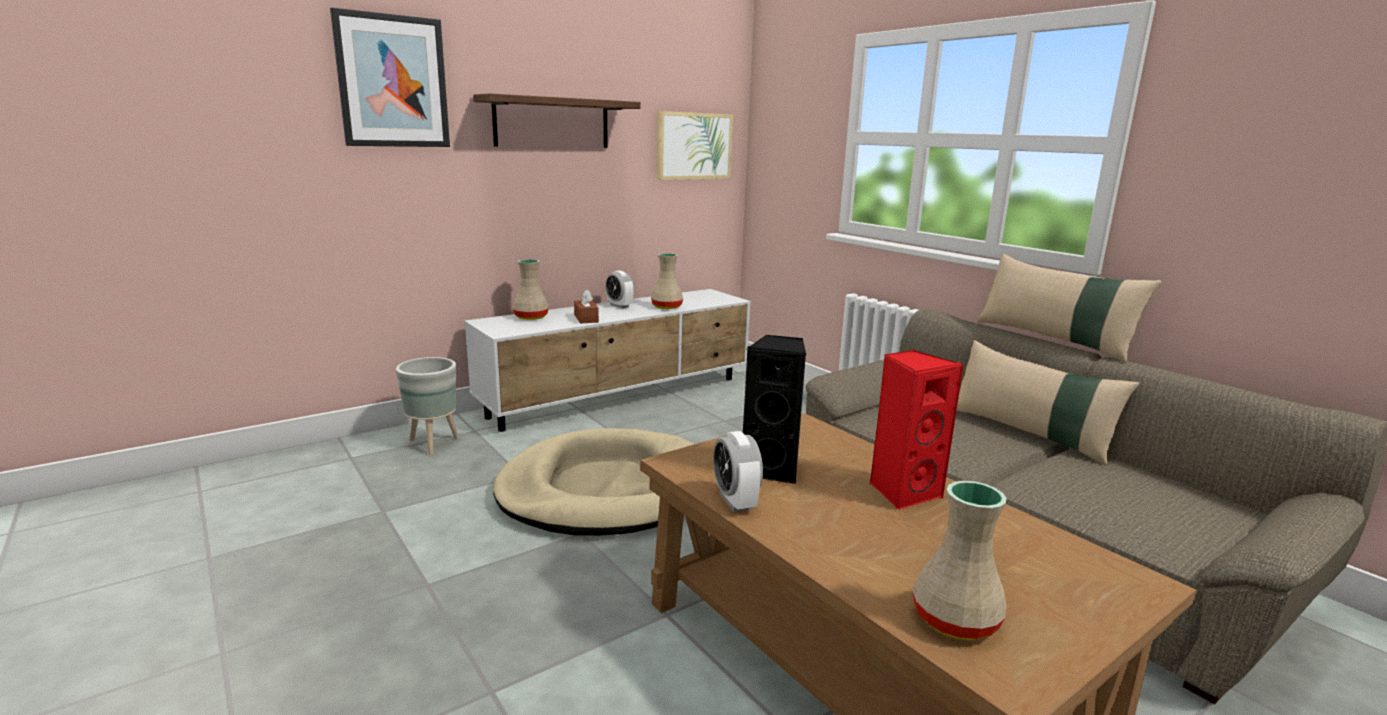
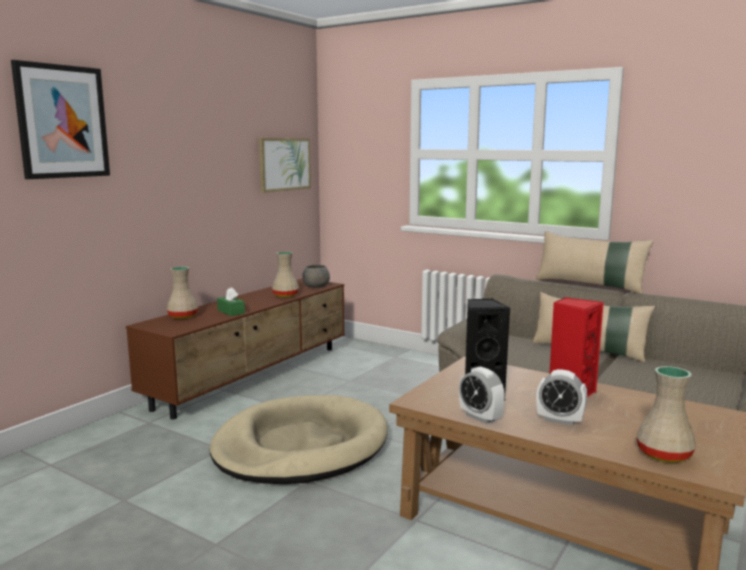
camera: 20 degrees left, 5 degrees down
grey planter [396,357,459,455] -> none
white tv stand [464,289,751,432] -> brown tv stand [126,278,345,420]
shelf [473,93,641,148] -> none
brown tissue box [574,290,599,324] -> green tissue box [217,287,245,316]
alarm clock [605,271,634,309] -> alarm clock moved to [536,369,587,426]
none -> grey bowl [303,265,330,288]

